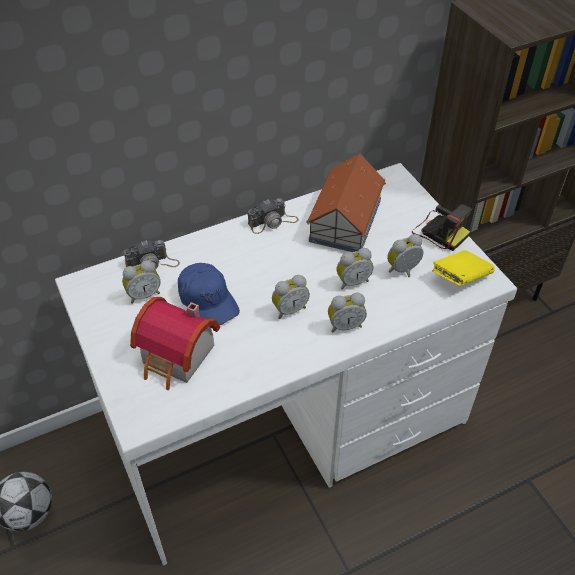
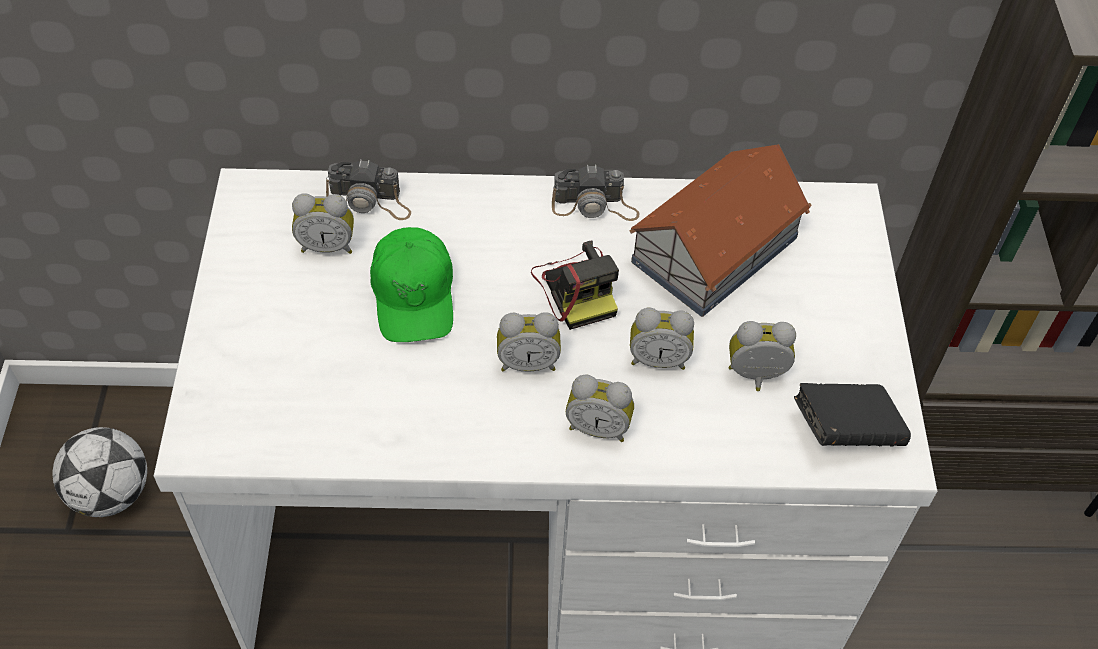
camera: 25 degrees right, 5 degrees up
toy house [130,297,220,390] -> none
blue cap [178,263,240,328] -> green cap [370,227,453,342]
camera [412,204,472,251] -> camera moved to [531,241,619,330]
yellow book [432,250,495,286] -> black book [794,383,911,446]

